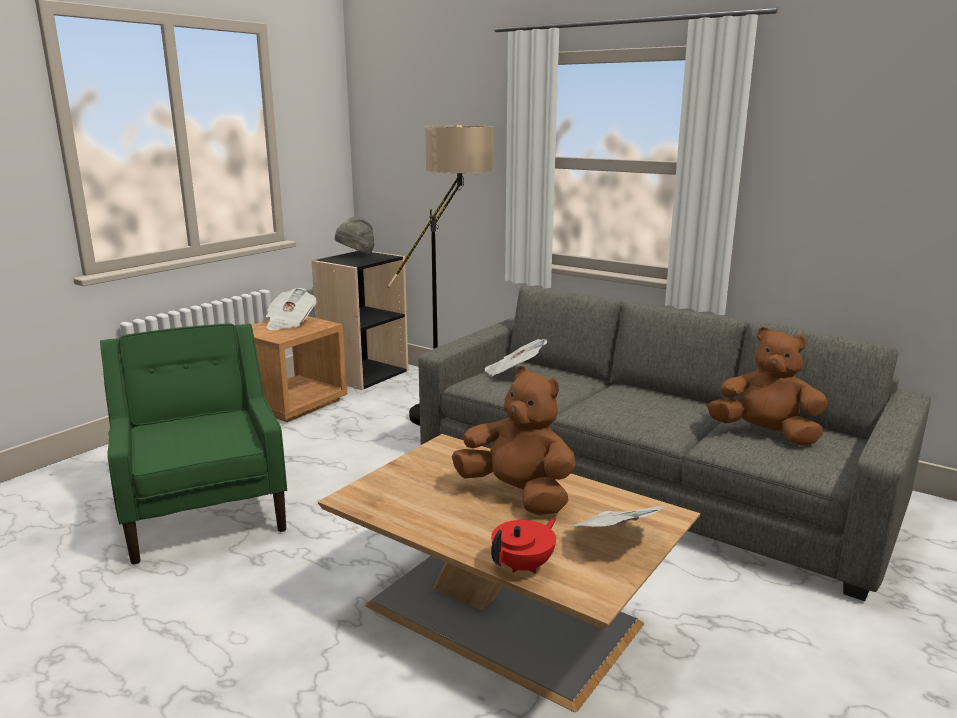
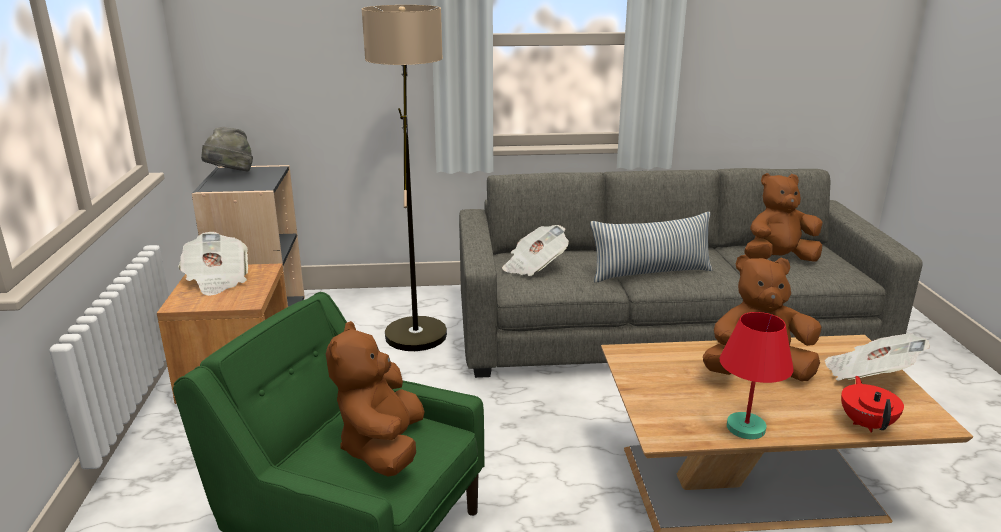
camera: 40 degrees left, 5 degrees up
none -> brown plush toy [326,321,425,476]
none -> pillow [590,212,712,283]
none -> red table lamp [719,312,794,439]

